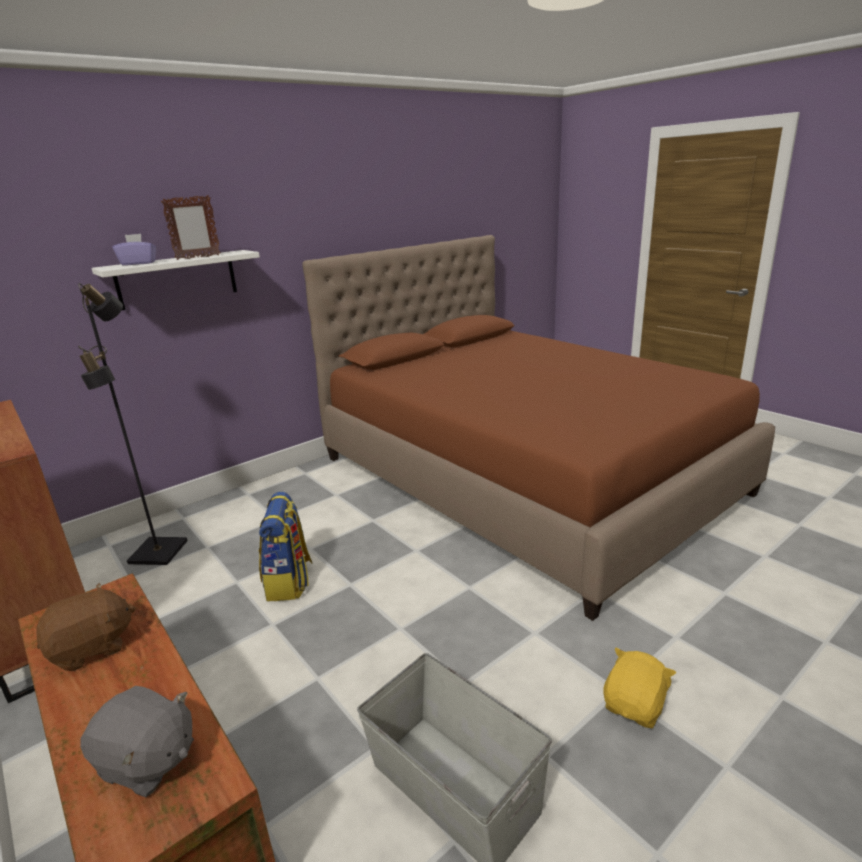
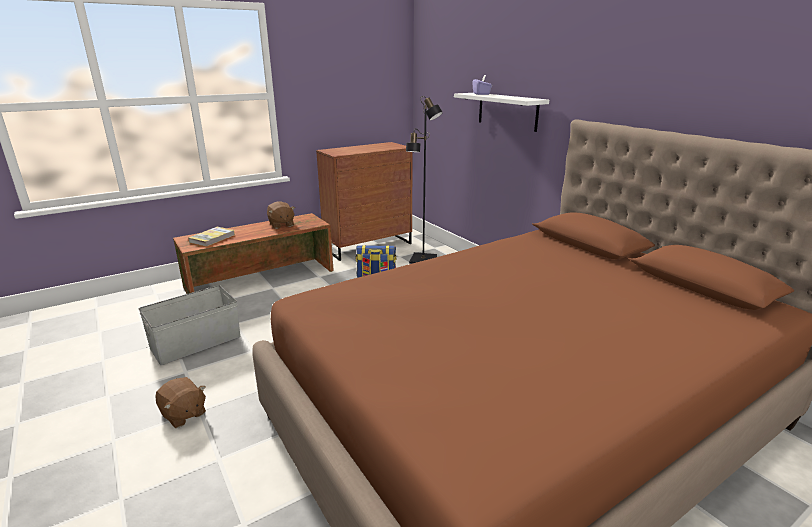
camera: 95 degrees right, 0 degrees up
grey plush toy [80,686,194,797] -> book [188,227,235,247]
picture frame [161,195,221,260] -> none
yellow plush toy [604,648,676,728] -> brown plush toy [155,377,206,428]

